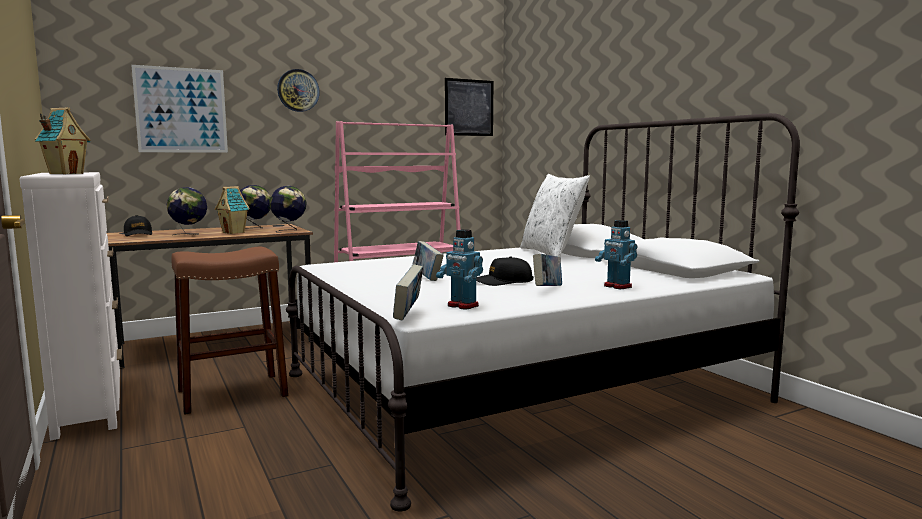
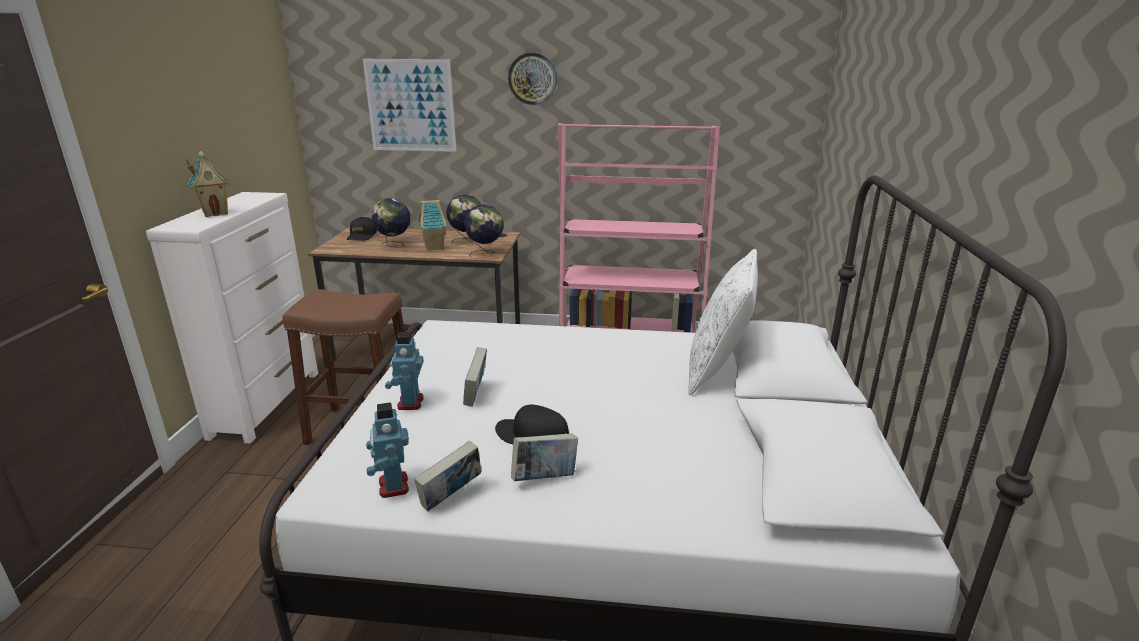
camera: 35 degrees right, 15 degrees up
book [393,264,423,321] -> book moved to [414,441,481,511]
picture [445,78,493,136] -> none
toy robot [595,220,637,289] -> toy robot moved to [385,332,424,410]

